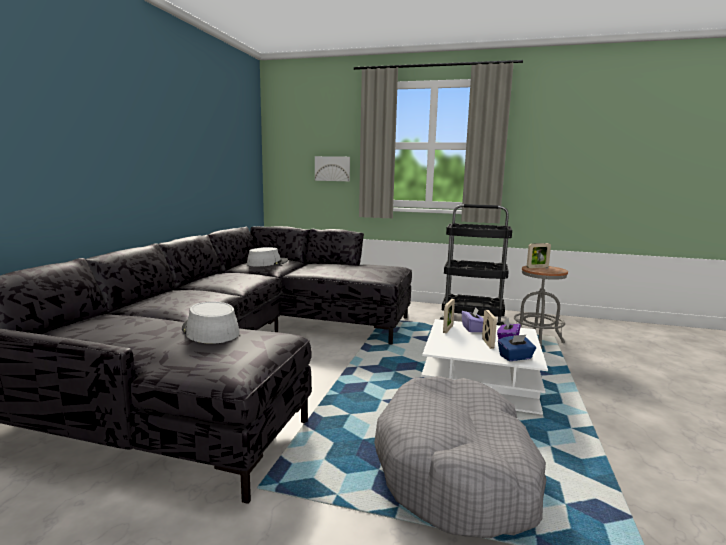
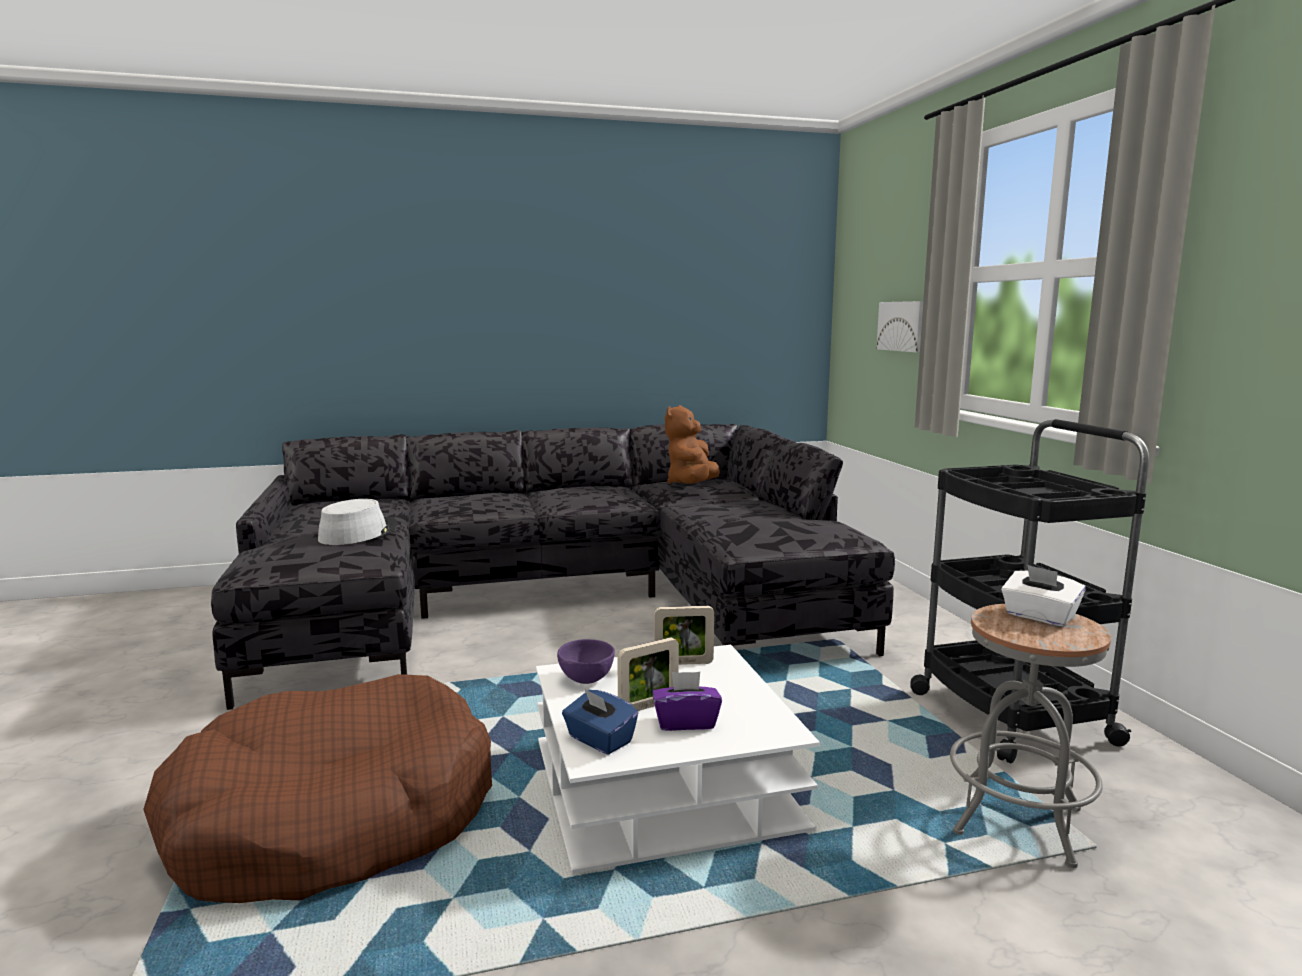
camera: 60 degrees right, 0 degrees up
grey hat [247,247,288,266] -> brown plush toy [665,405,720,484]
grey dog bed [374,376,547,538] -> brown dog bed [143,674,492,903]
purple tissue box [462,307,483,332] -> none
picture frame [527,243,551,268] -> white tissue box [1001,565,1086,626]
none -> purple bowl [557,639,615,684]

